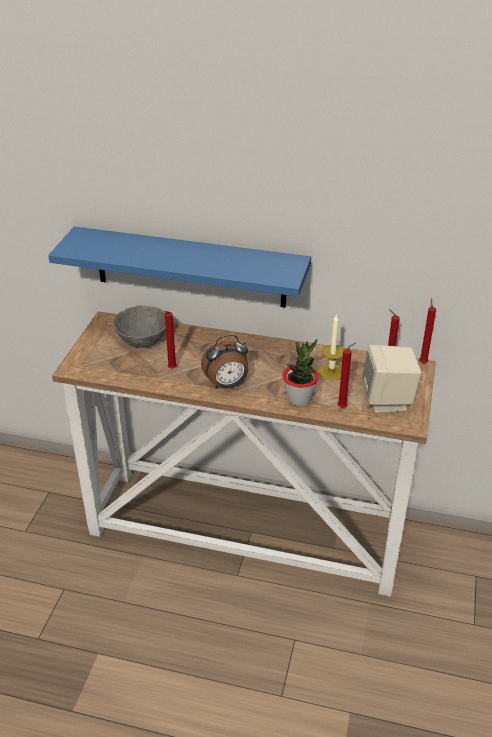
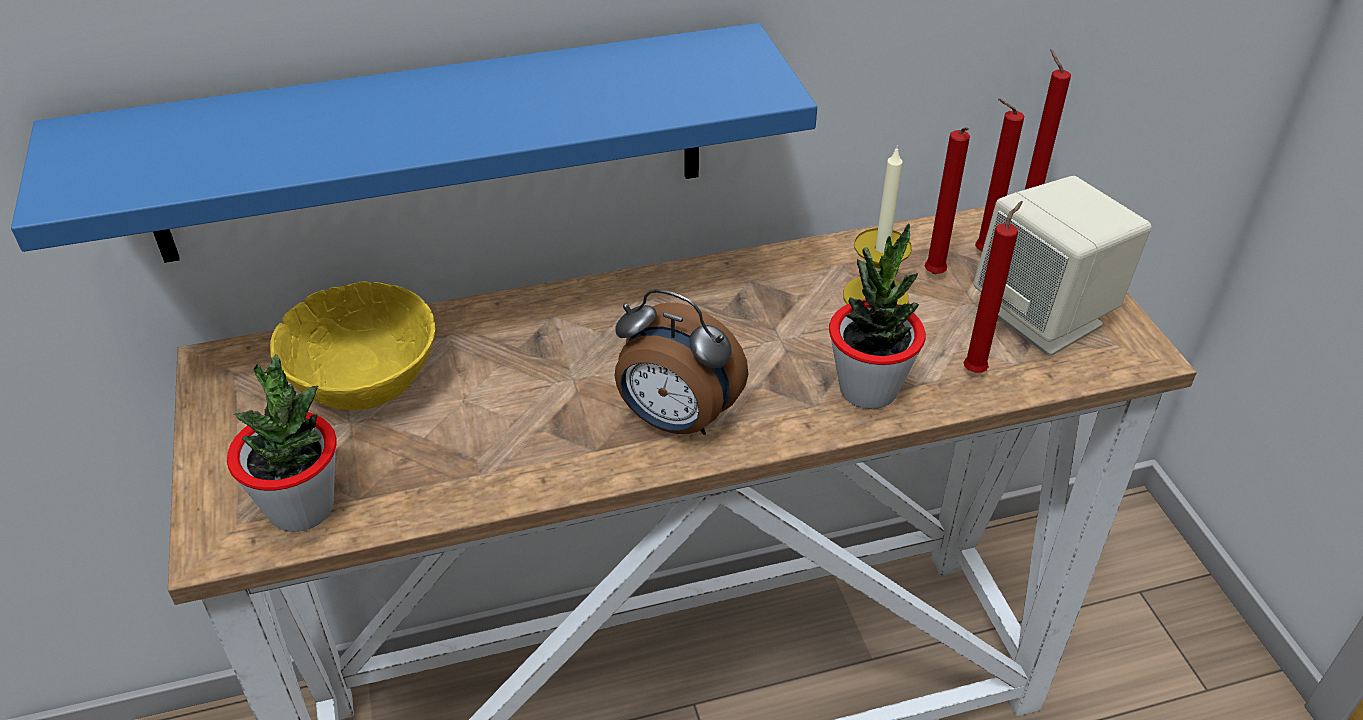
camera: 30 degrees left, 5 degrees up
grey bowl [112,305,166,348] -> yellow bowl [270,282,436,410]
red candle [164,311,177,369] -> red candle moved to [925,127,970,274]
alarm clock [201,335,248,389] -> alarm clock turned 75 degrees clockwise [615,289,748,435]
none -> potted plant [227,355,336,532]

